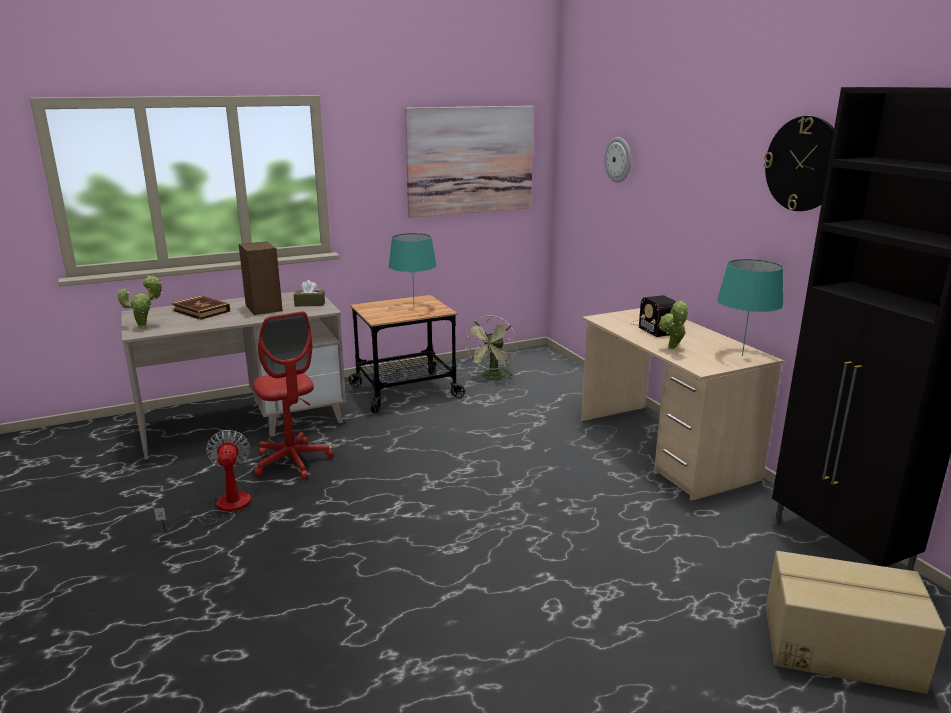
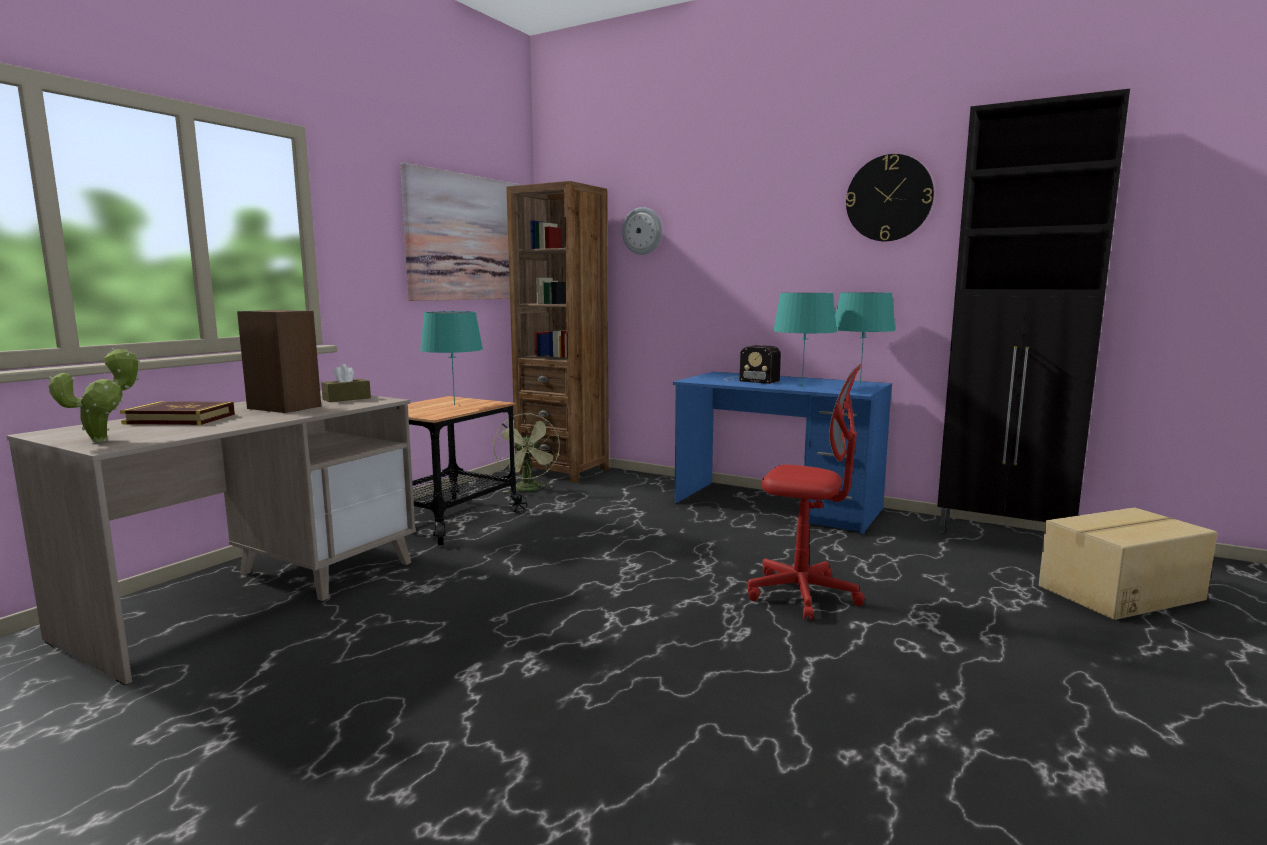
camera: 35 degrees left, 10 degrees down
fan [154,430,251,532] -> none
red office chair [253,311,334,480] -> red office chair moved to [748,364,865,620]
beige desk [581,308,784,501] -> blue desk [673,372,892,534]
potted plant [658,300,689,349] -> turquoise table lamp [773,293,837,388]
none -> brown bookcase [506,181,609,483]

